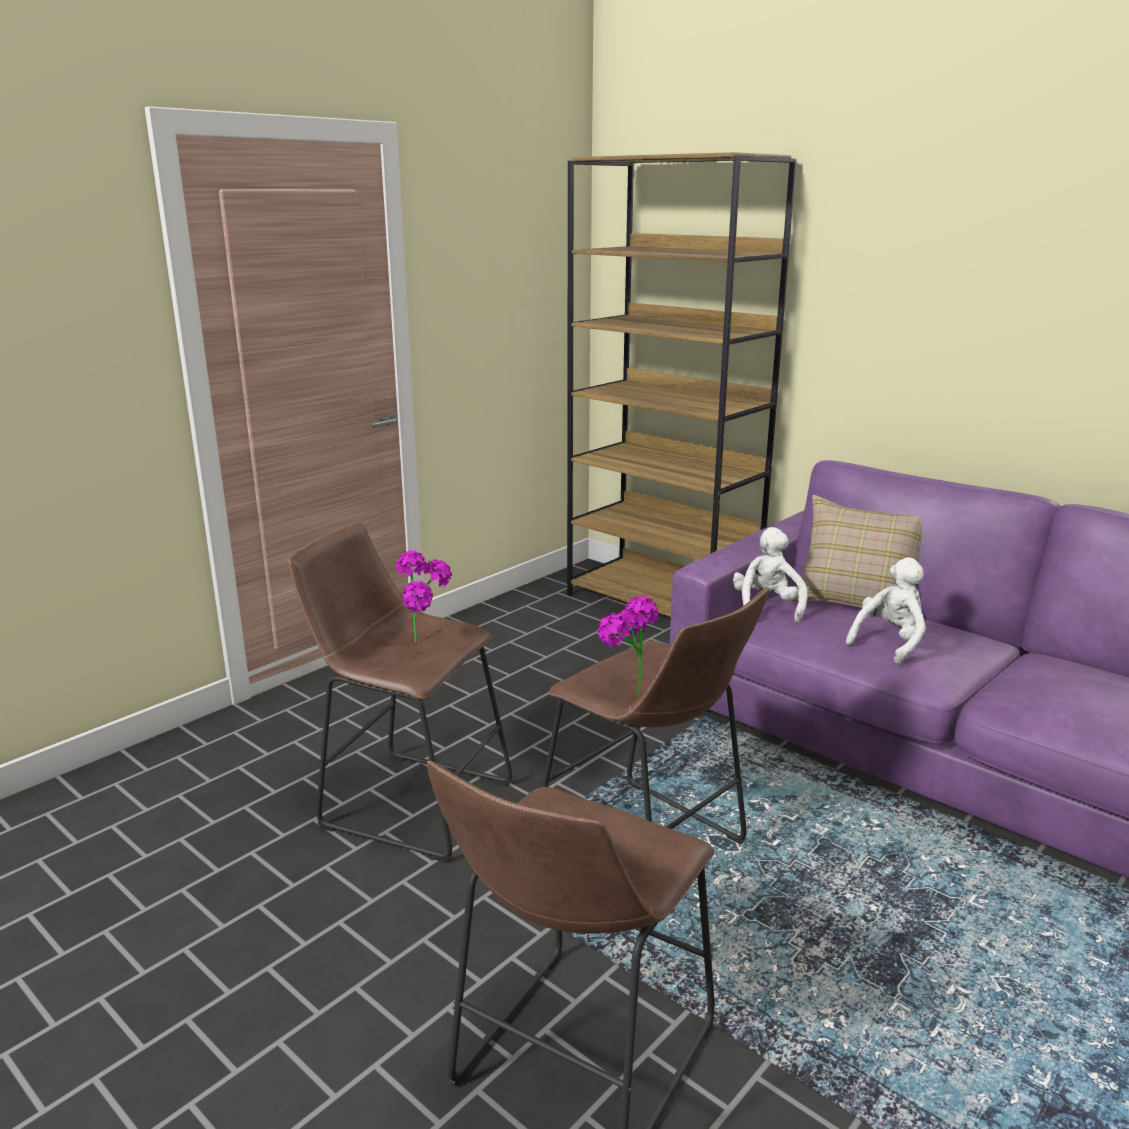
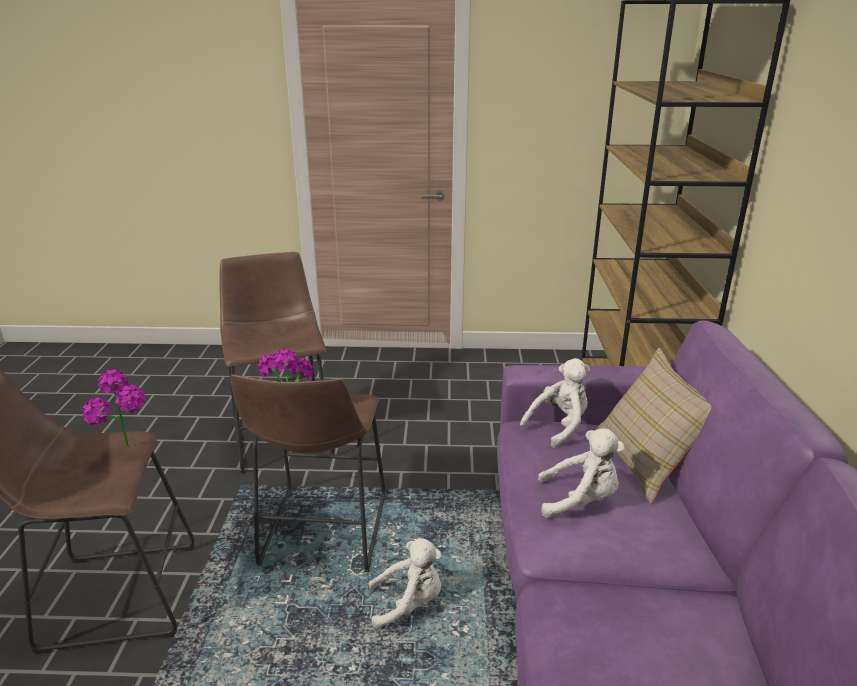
camera: 50 degrees right, 5 degrees up
potted plant [396,550,452,642] -> potted plant moved to [82,369,146,447]
none -> white plush toy [369,539,442,629]

